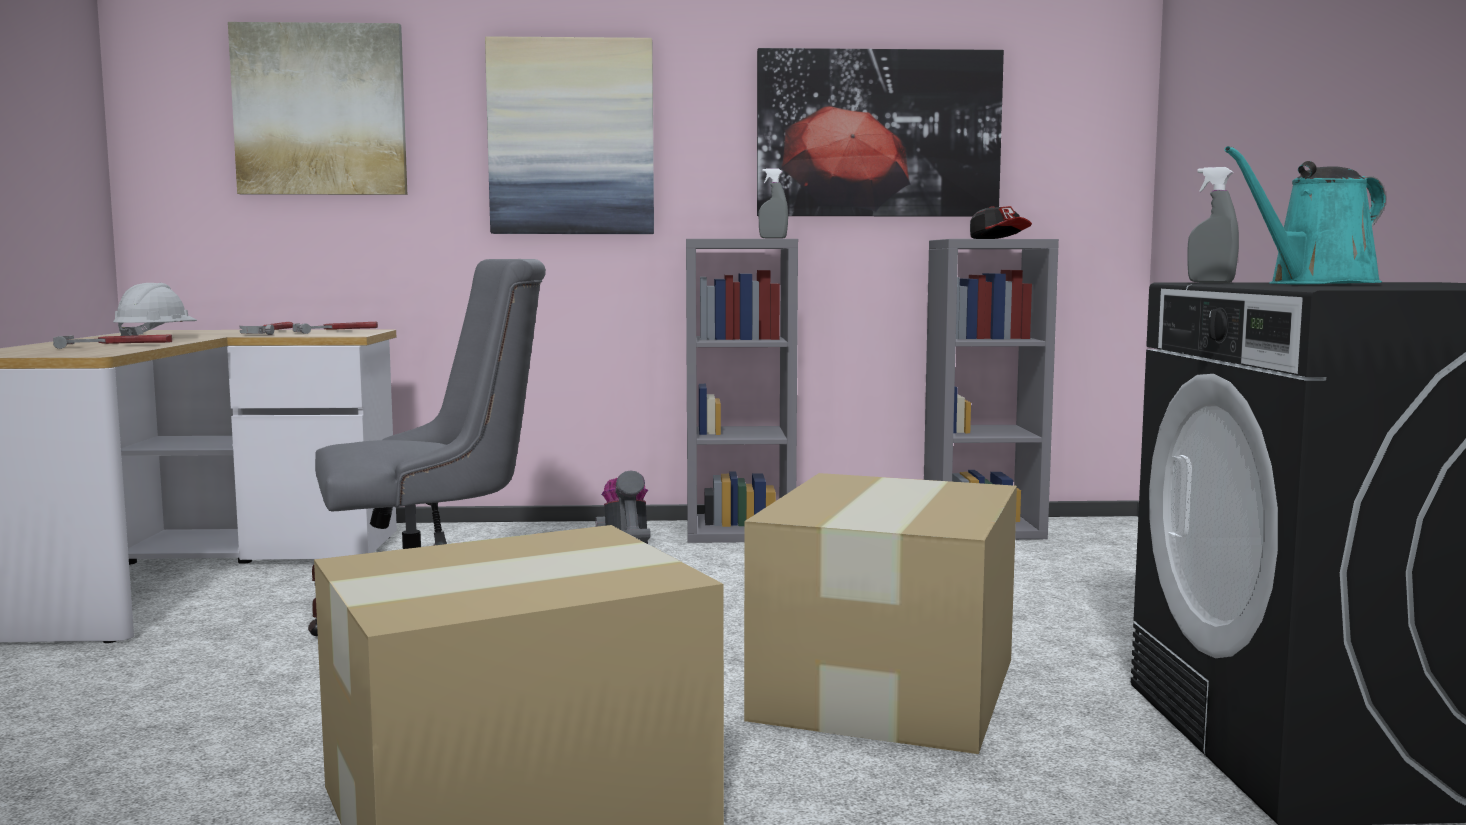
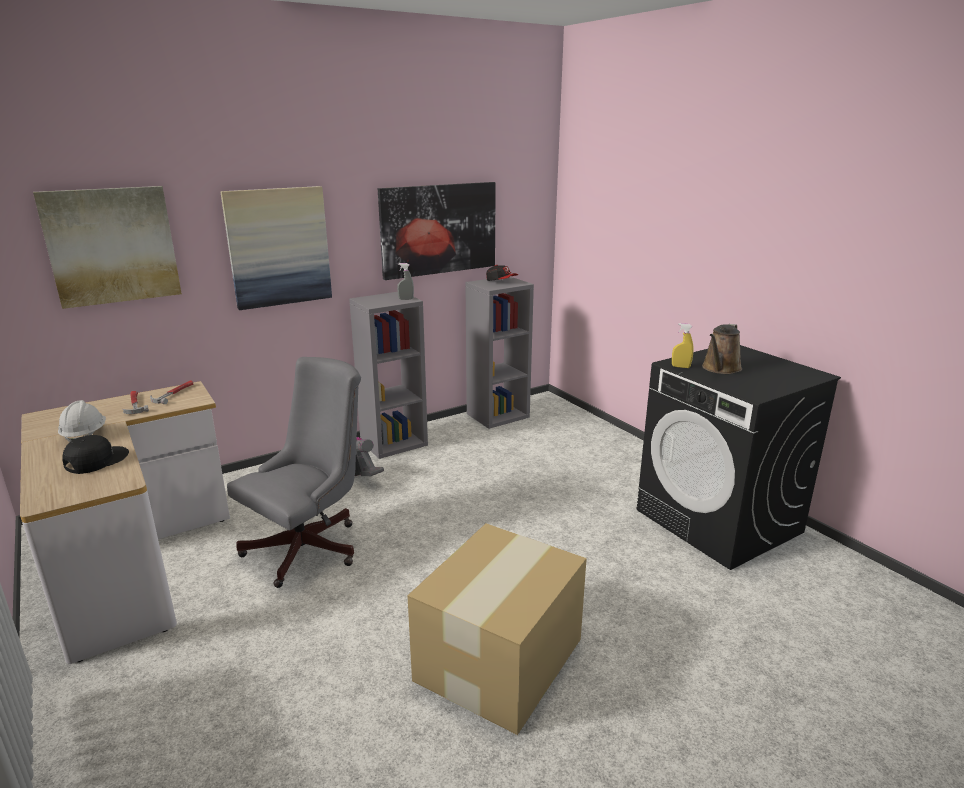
camera: 30 degrees left, 15 degrees up
hammer [53,334,172,349] -> black cap [62,435,129,474]
cardboard box [744,473,1017,754] -> none
grey spray bottle [1187,167,1239,283] -> yellow spray bottle [672,323,694,368]
turquoise watering can [1224,146,1386,284] -> brown watering can [702,324,742,374]

